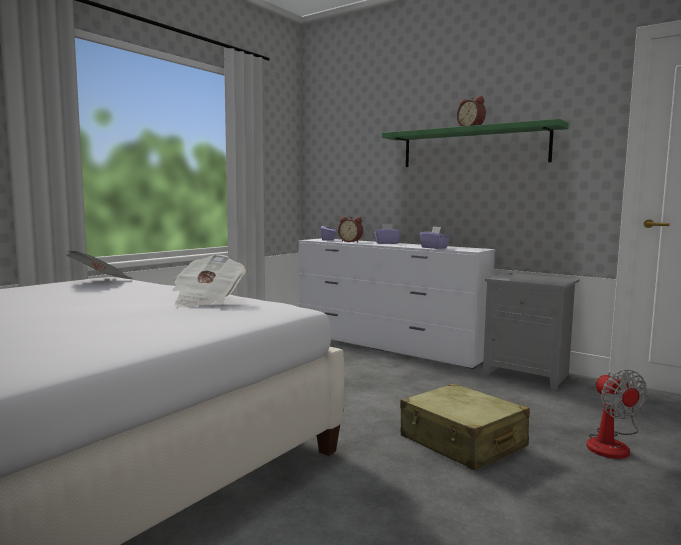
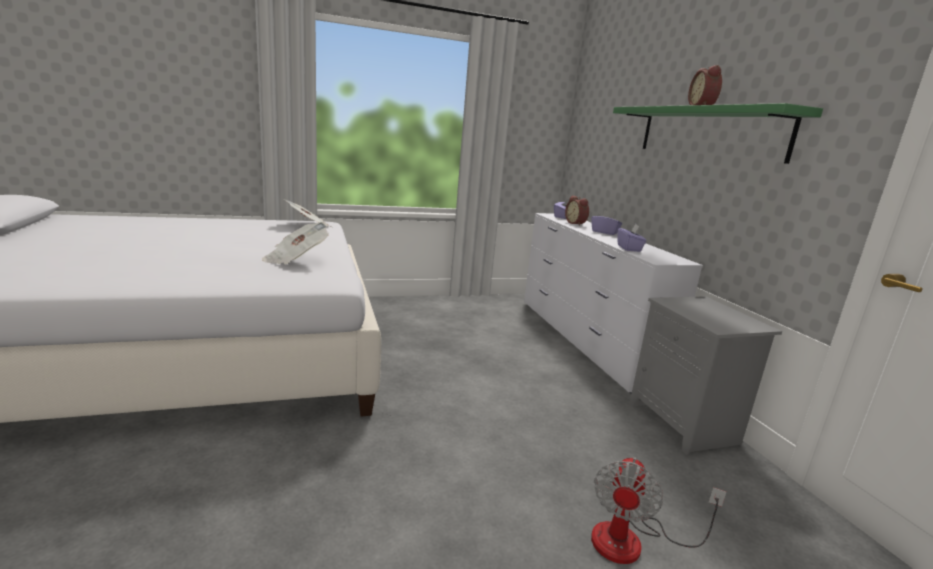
camera: 35 degrees right, 10 degrees up
beige suitcase [400,383,530,470] -> none

